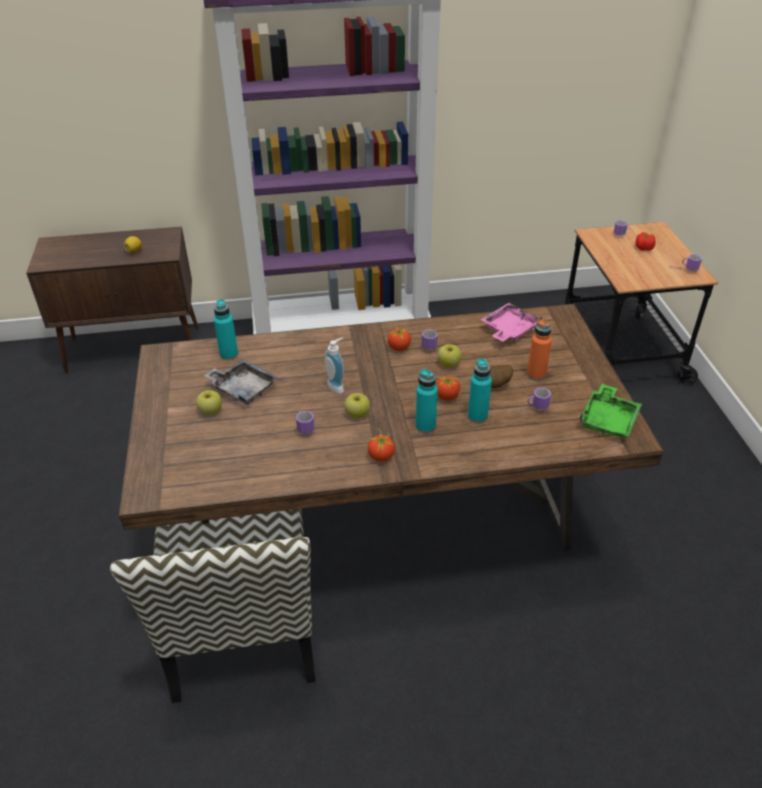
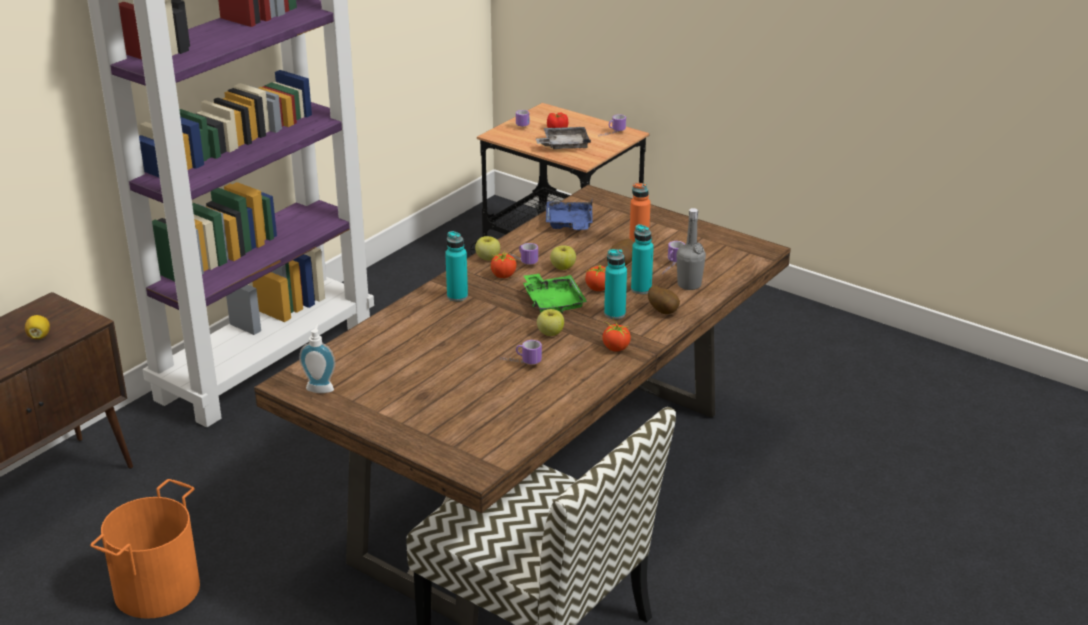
camera: 45 degrees left, 10 degrees down
apple [196,390,222,415] -> apple moved to [475,236,500,260]
grey tray [204,359,278,405] -> grey tray moved to [536,127,591,149]
turquoise bottle [214,299,238,360] -> turquoise bottle moved to [445,231,468,301]
soap dispenser [325,338,344,394] -> soap dispenser moved to [299,324,336,393]
pink tray [480,303,542,341] -> blue tray [546,200,593,230]
green tray [580,384,642,438] -> green tray moved to [523,274,587,314]
none -> orange bucket [90,479,200,619]
none -> potato [648,286,680,314]
none -> grey bottle [676,208,706,290]

